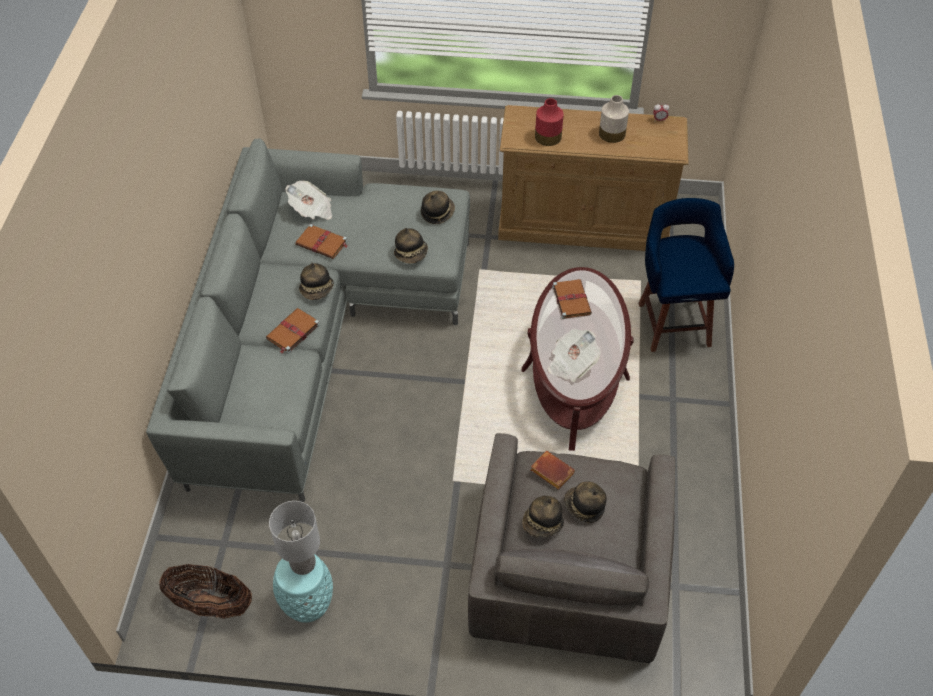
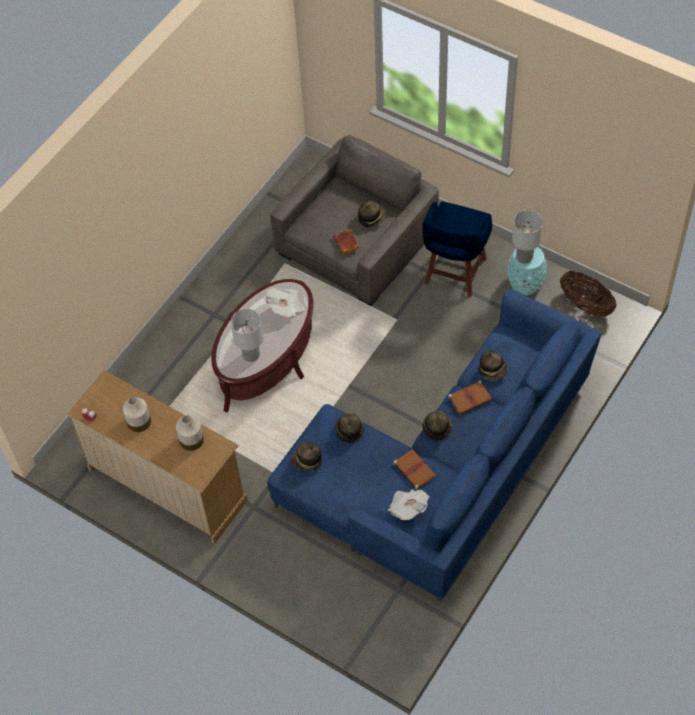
camera: 150 degrees left, 5 degrees up
grey sofa [146,139,470,502] -> blue sofa [267,289,601,601]
red vase [535,98,564,146] -> beige vase [176,415,204,451]
brown book [552,279,592,319] -> grey table lamp [231,309,264,362]
hat [564,482,607,523] -> hat moved to [478,351,508,381]
blue stool [638,198,734,352] -> blue stool moved to [423,202,492,297]

